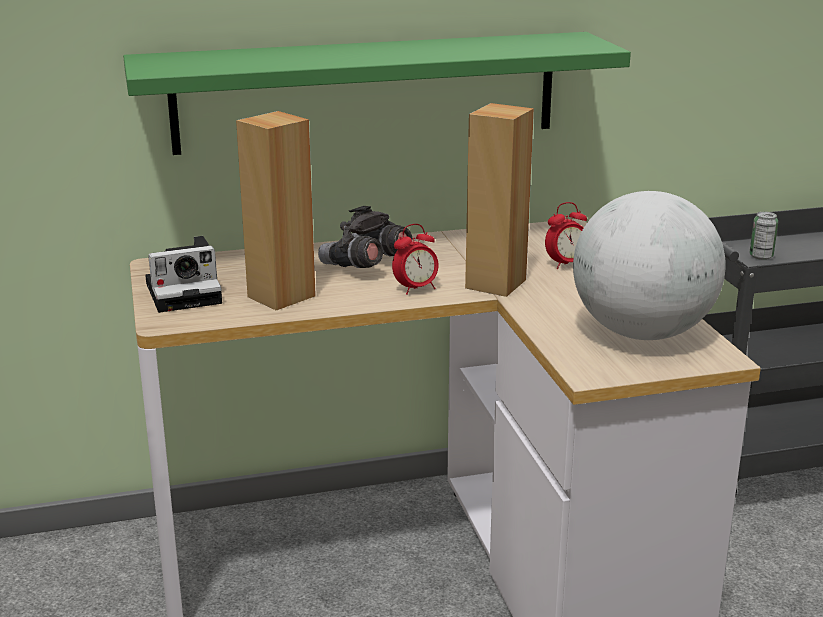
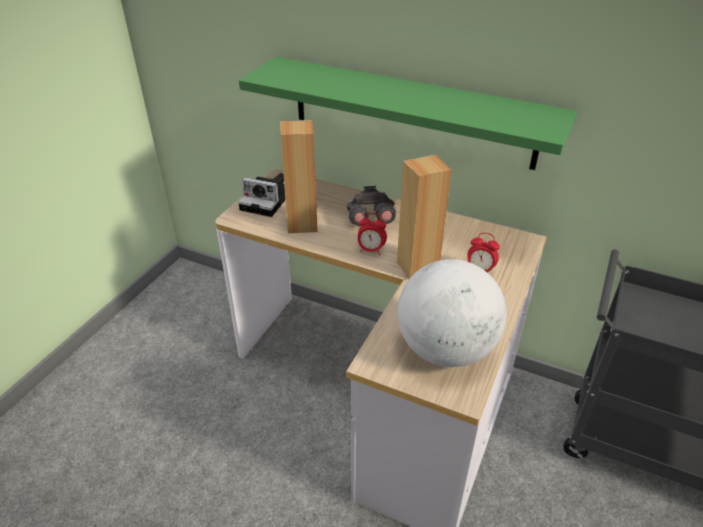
camera: 40 degrees right, 15 degrees up
can [749,212,778,260] -> none

